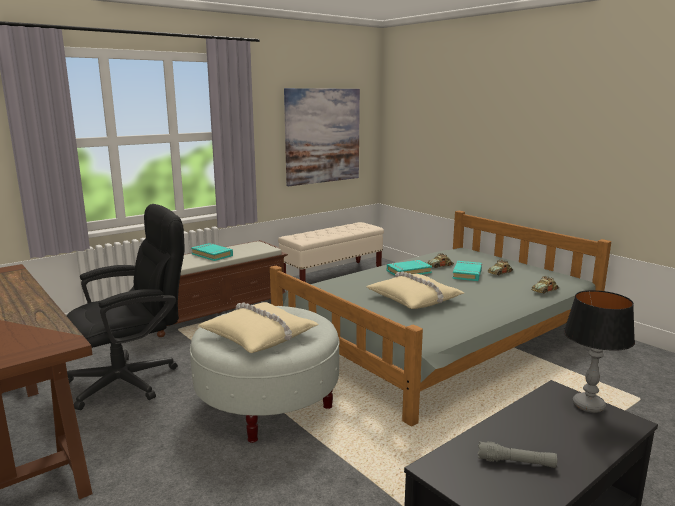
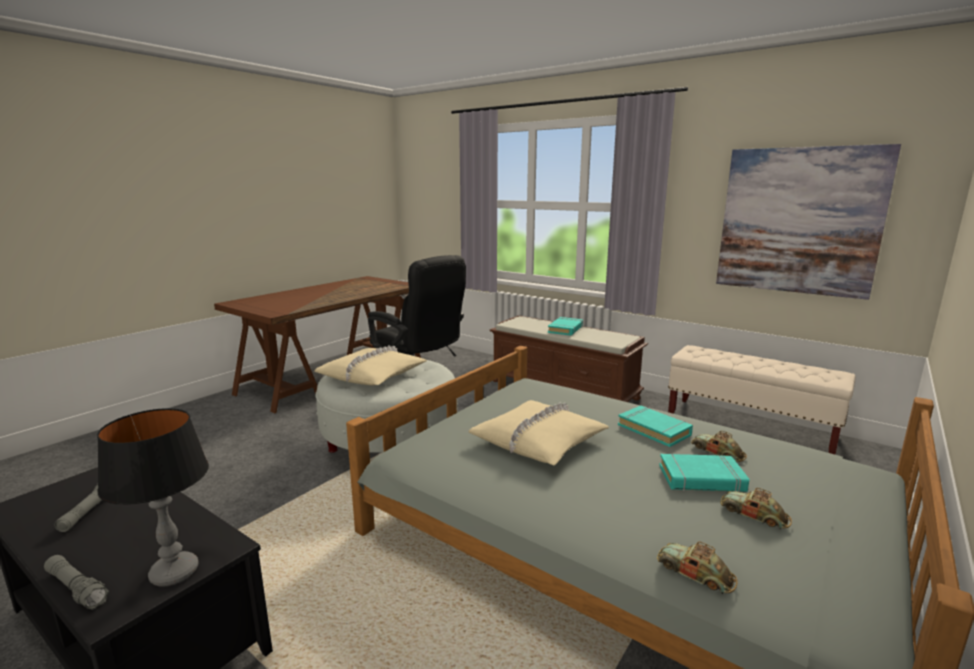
camera: 75 degrees right, 0 degrees up
none -> grey flashlight [44,555,109,610]

